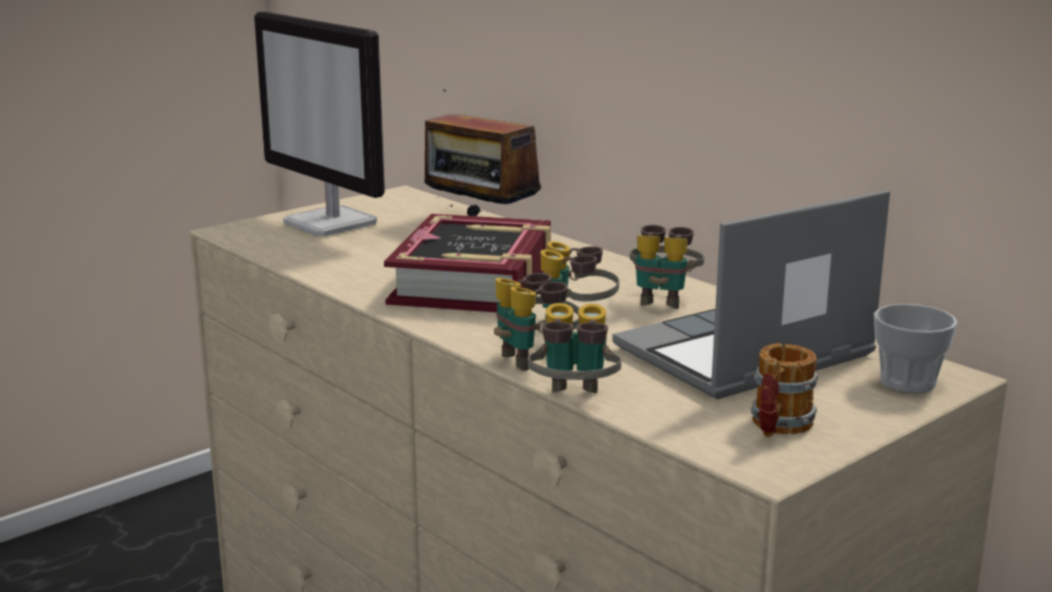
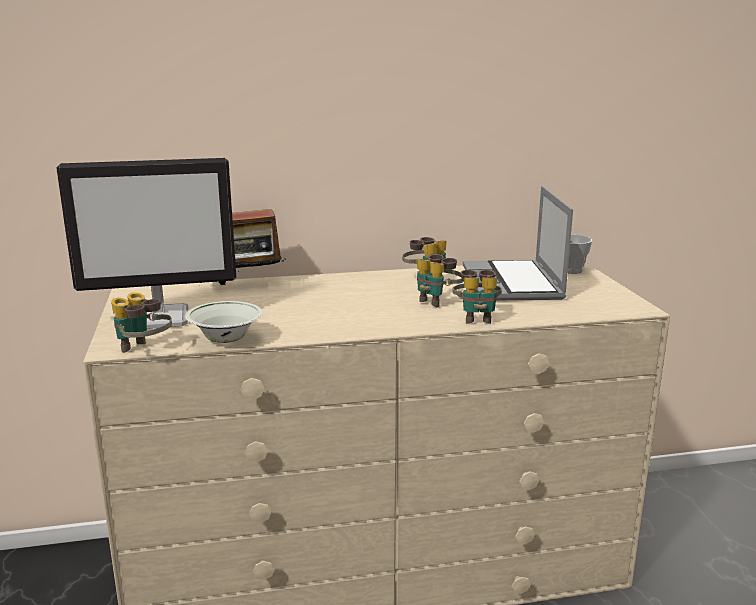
camera: 60 degrees left, 0 degrees up
book [384,214,551,313] -> none
binoculars [528,303,621,393] -> binoculars moved to [111,292,172,353]
mug [750,343,819,437] -> none
none -> white bowl [185,301,263,343]

